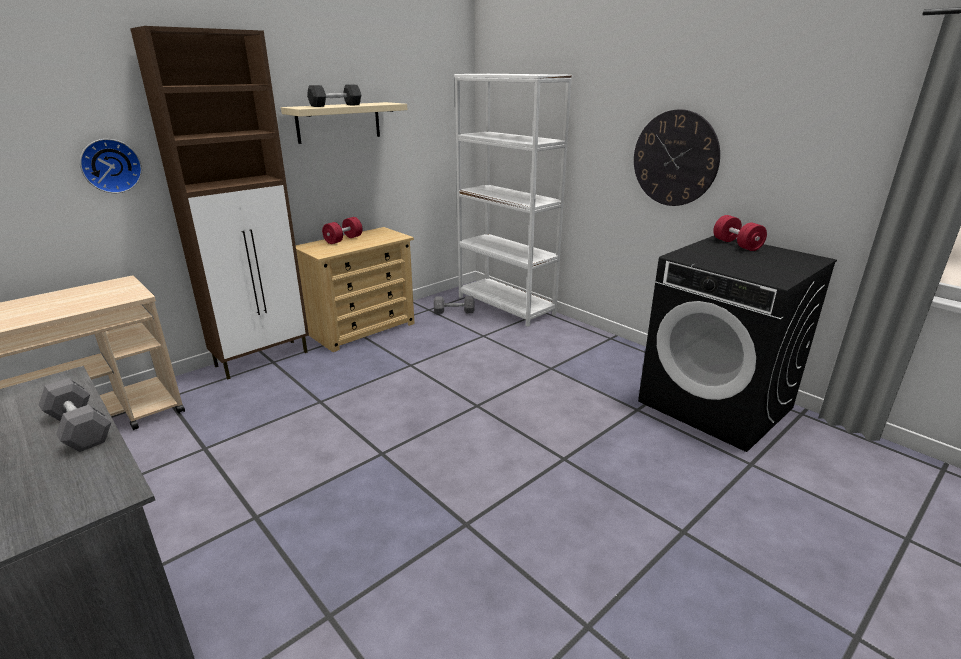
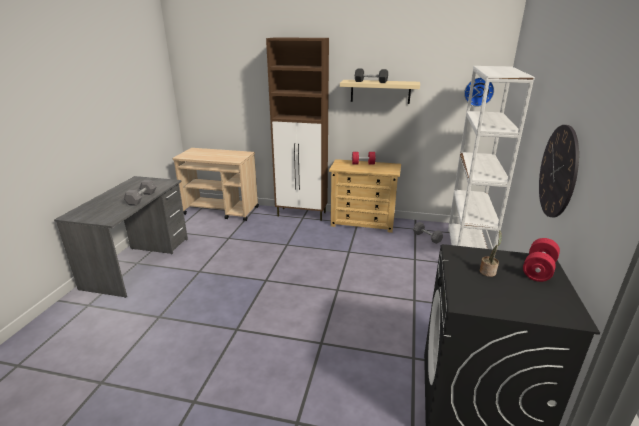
camera: 55 degrees right, 0 degrees up
wall clock [80,139,142,193] -> wall clock moved to [464,77,494,107]
none -> potted plant [480,231,502,277]

